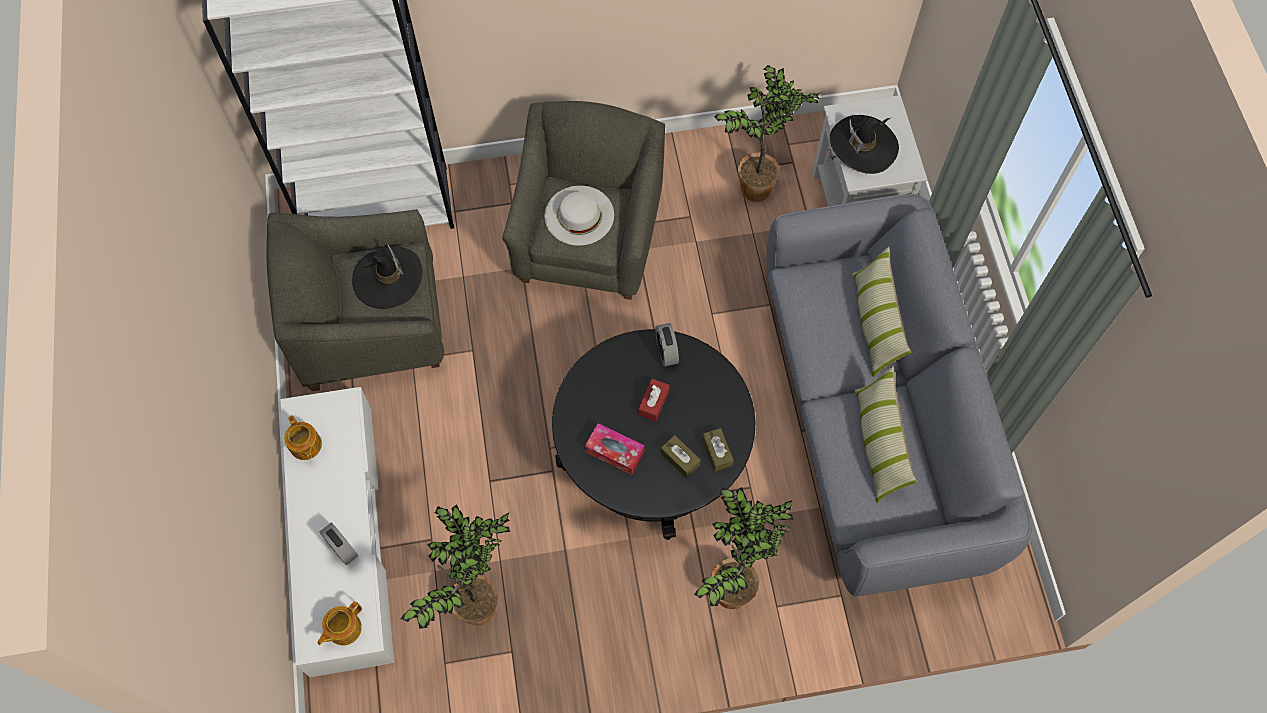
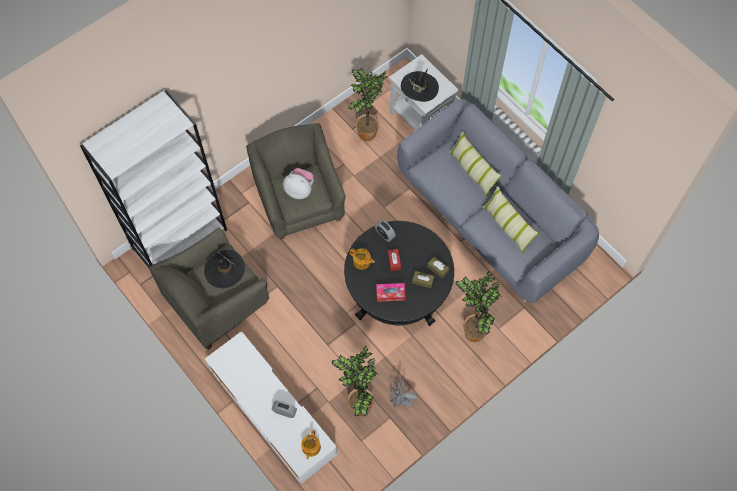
camera: 30 degrees left, 0 degrees up
teapot [284,415,322,460] -> teapot moved to [350,248,375,270]
white hat [544,186,614,246] -> plush toy [283,168,314,199]
none -> grey fan [390,378,417,407]

